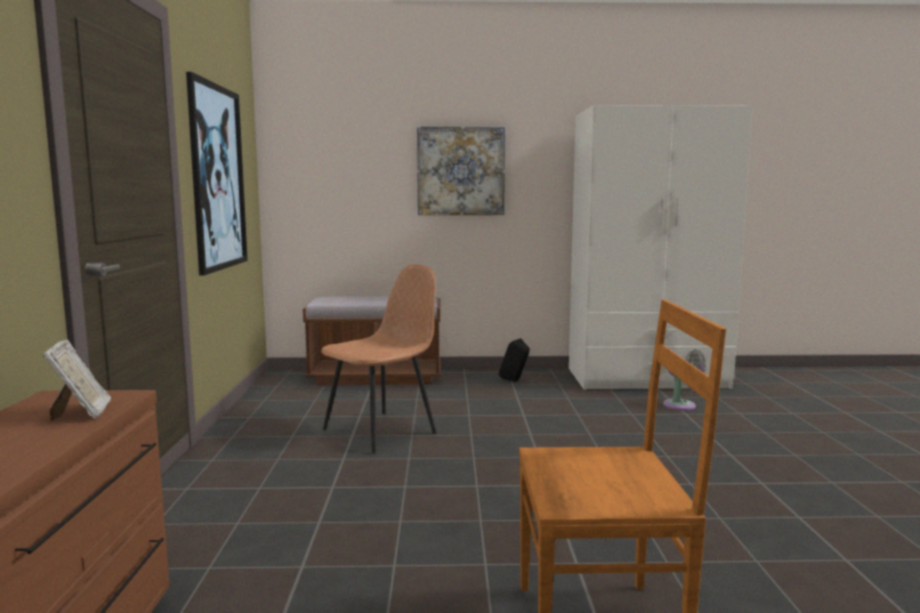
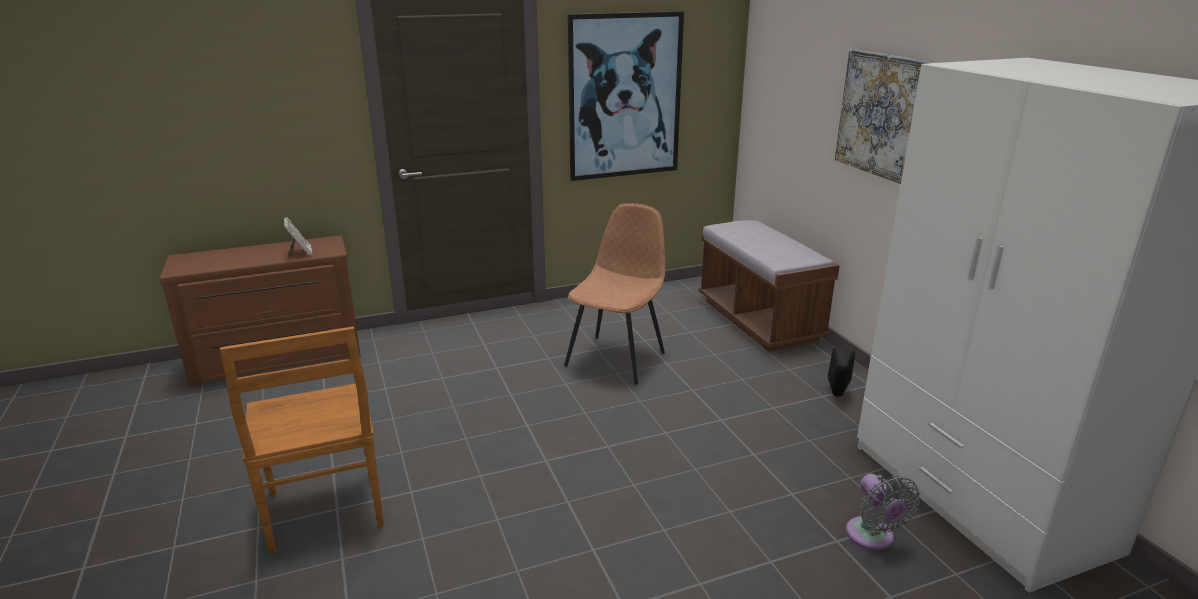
camera: 70 degrees right, 15 degrees up
picture frame [43,339,111,420] -> picture frame turned 75 degrees counterclockwise [284,217,312,257]
brown chair [321,264,436,453] -> brown chair turned 90 degrees counterclockwise [564,203,665,385]

